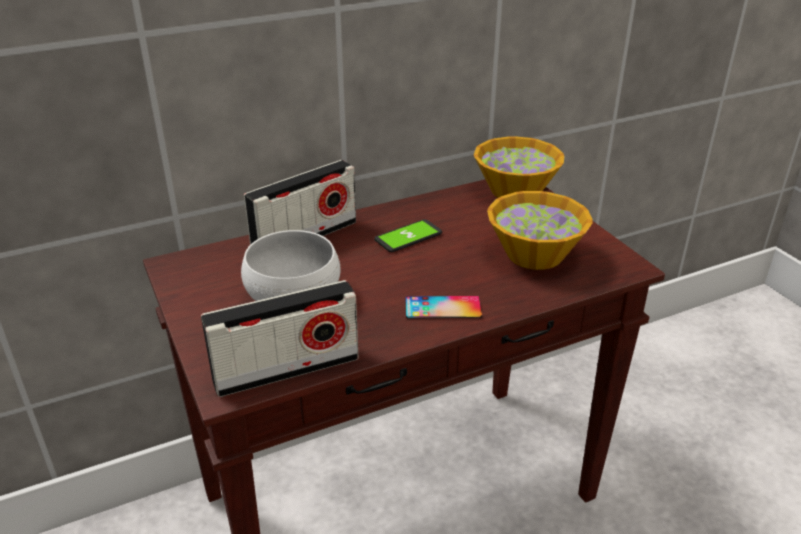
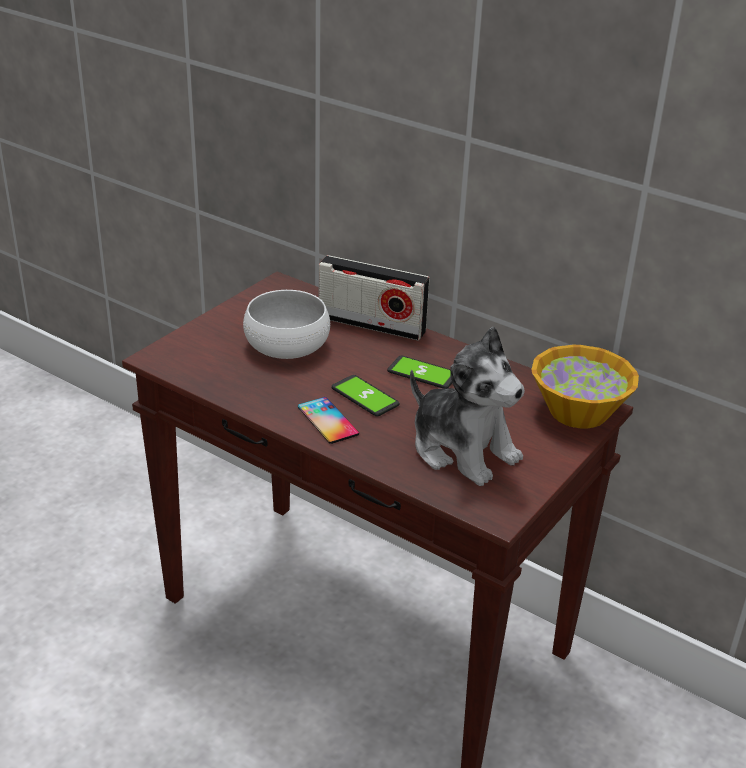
camera: 60 degrees right, 0 degrees up
radio [201,280,358,397] -> none
bowl [487,191,593,270] -> plush toy [410,326,525,486]
none -> phone [331,375,400,416]

